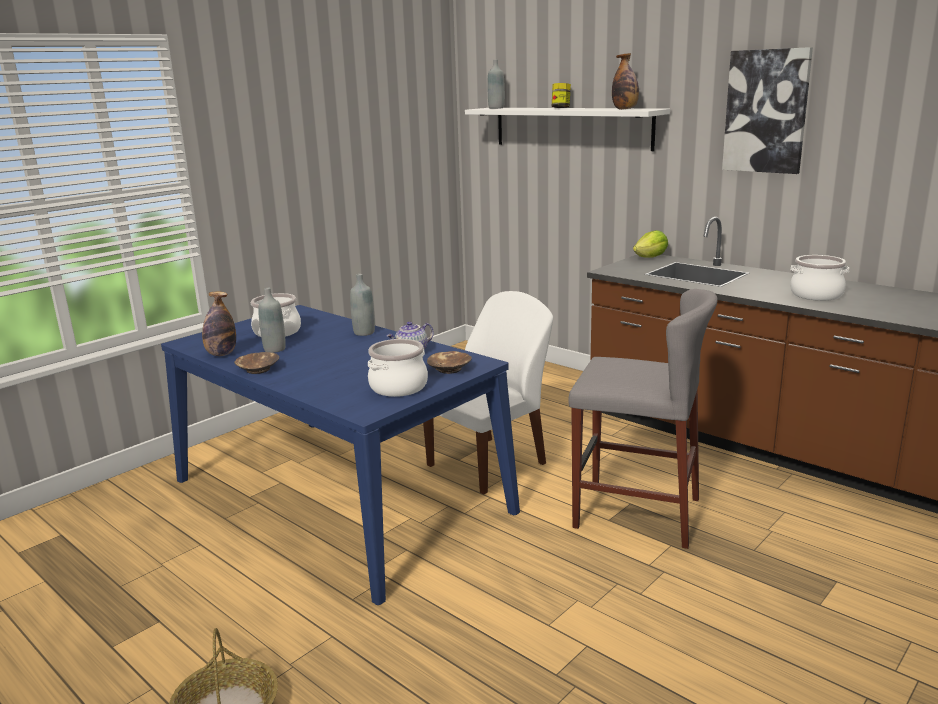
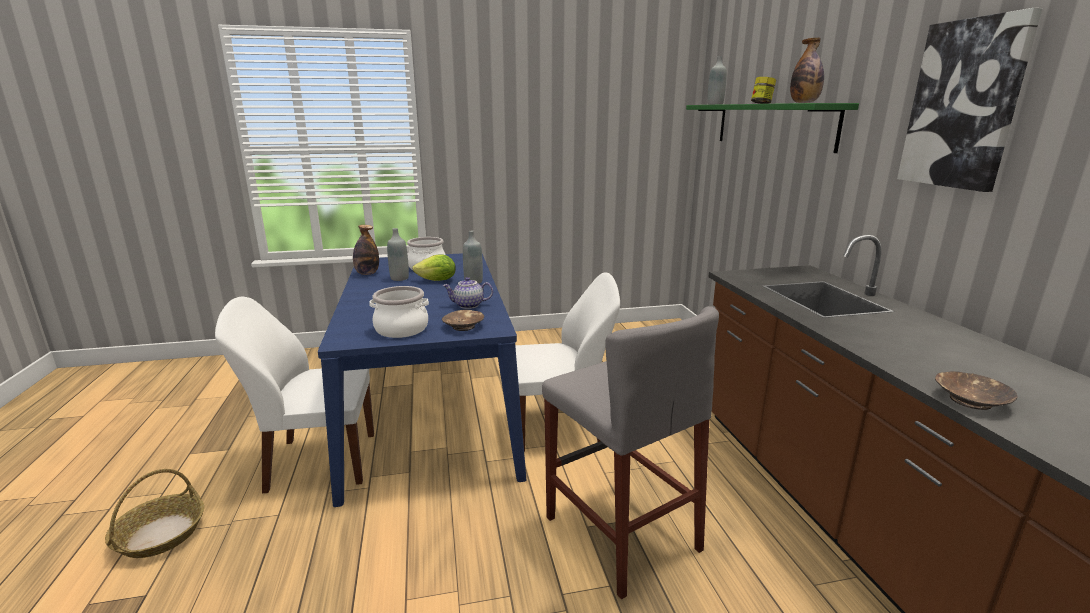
camera: 35 degrees right, 0 degrees up
brown bowl [234,352,279,374] -> brown bowl moved to [935,371,1017,410]
white shelf [465,108,670,151] -> green shelf [686,103,859,153]
lettuce [633,230,668,258] -> lettuce moved to [413,254,456,281]
cooking pot [790,255,849,301] -> none
none -> white chair [215,297,374,494]

